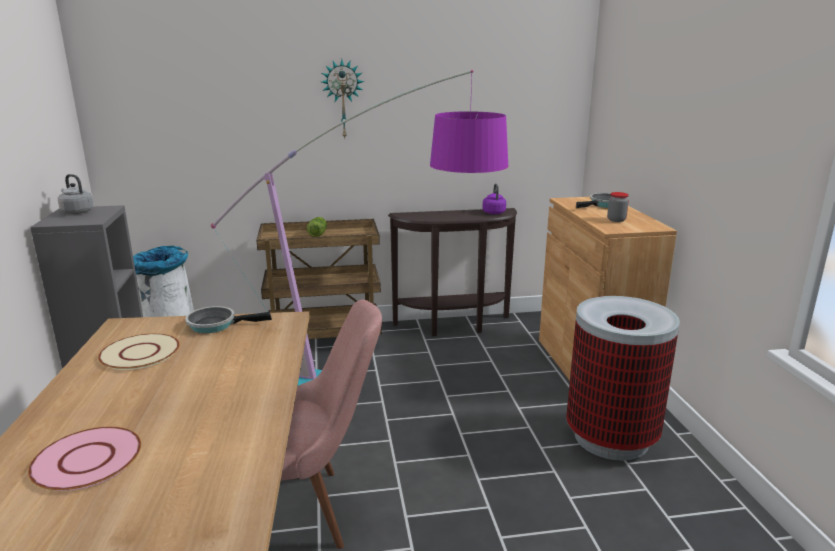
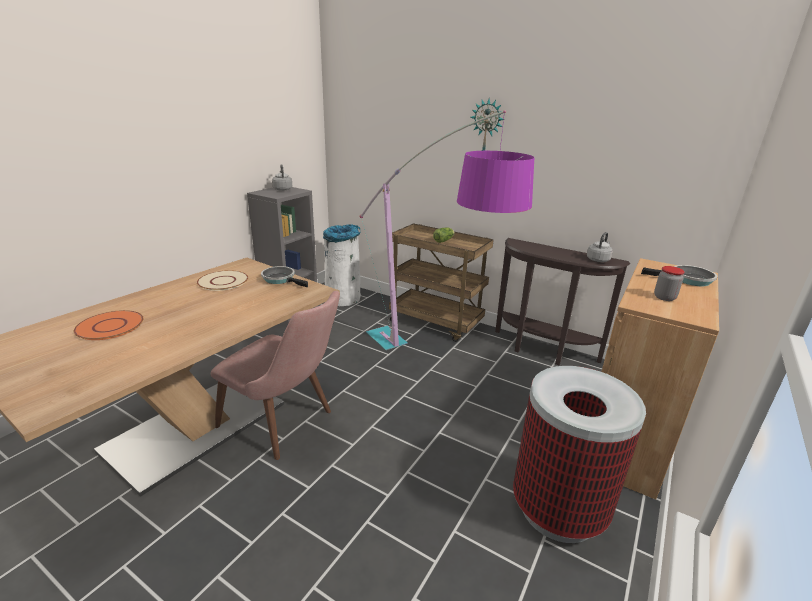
camera: 40 degrees right, 5 degrees up
pink plate [28,427,141,491] -> orange plate [74,310,144,340]
purple kettle [482,183,506,214] -> grey kettle [587,232,613,262]

